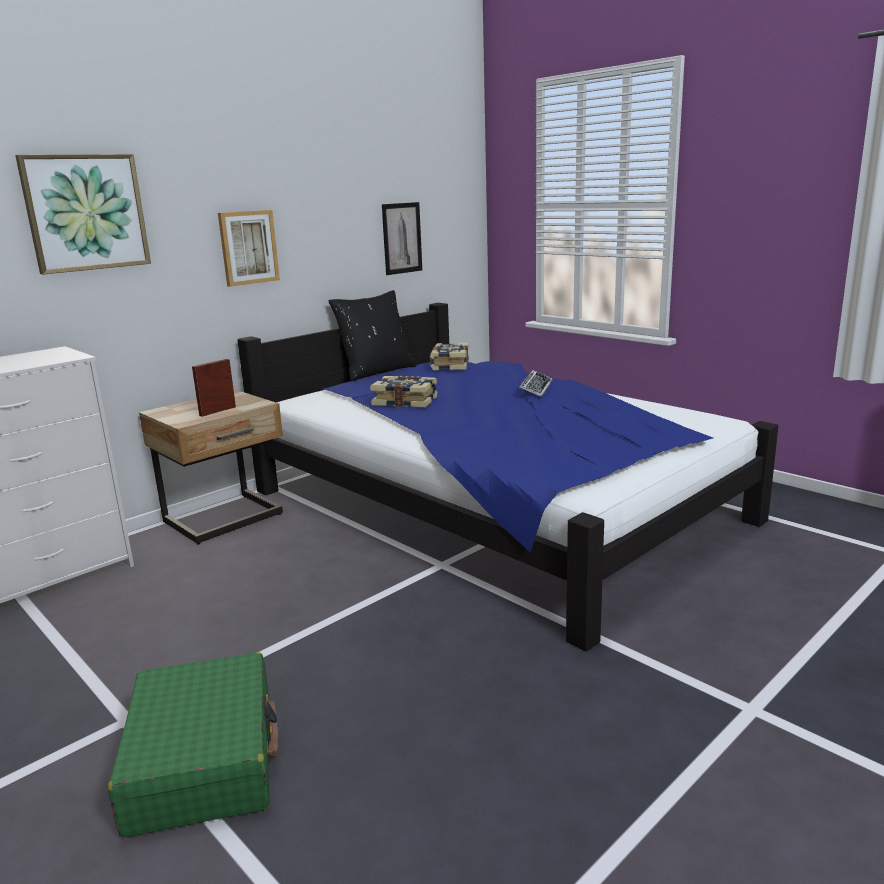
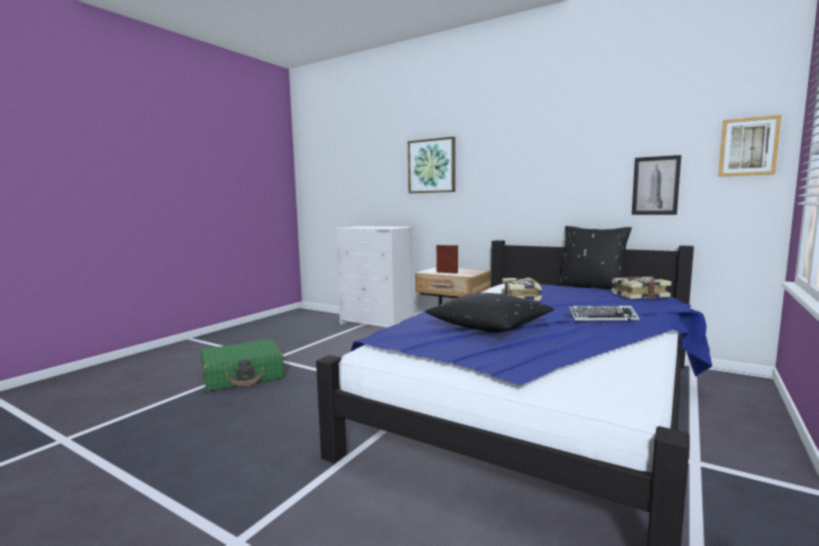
camera: 75 degrees right, 10 degrees down
picture [218,210,280,287] -> picture moved to [718,115,782,177]
none -> black pillow [425,293,554,332]

